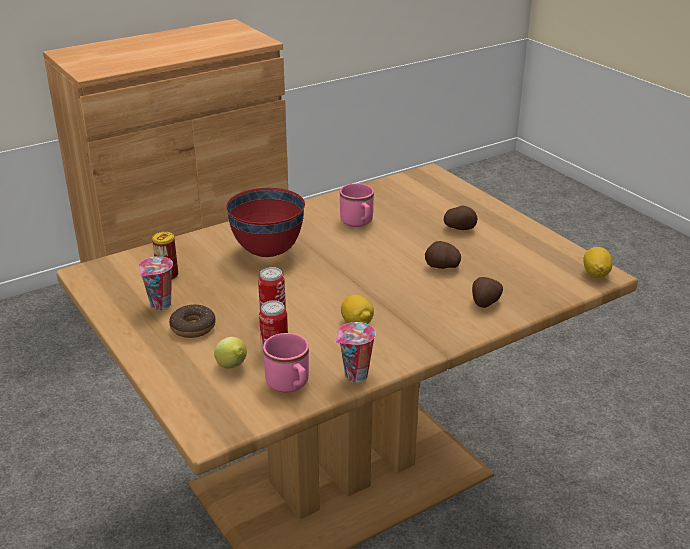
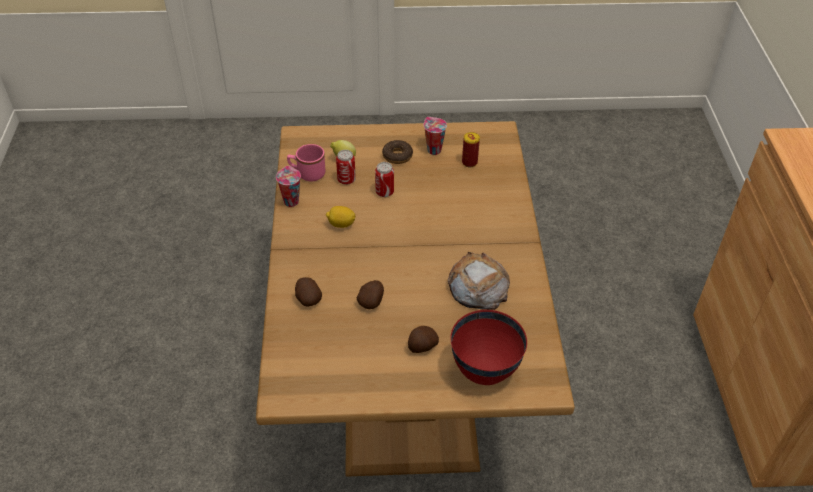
camera: 120 degrees right, 15 degrees up
red bowl [226,188,305,257] -> red bowl moved to [450,310,527,385]
pink mug [340,183,374,227] -> bread [448,252,510,310]
lemon [583,247,612,277] -> none

